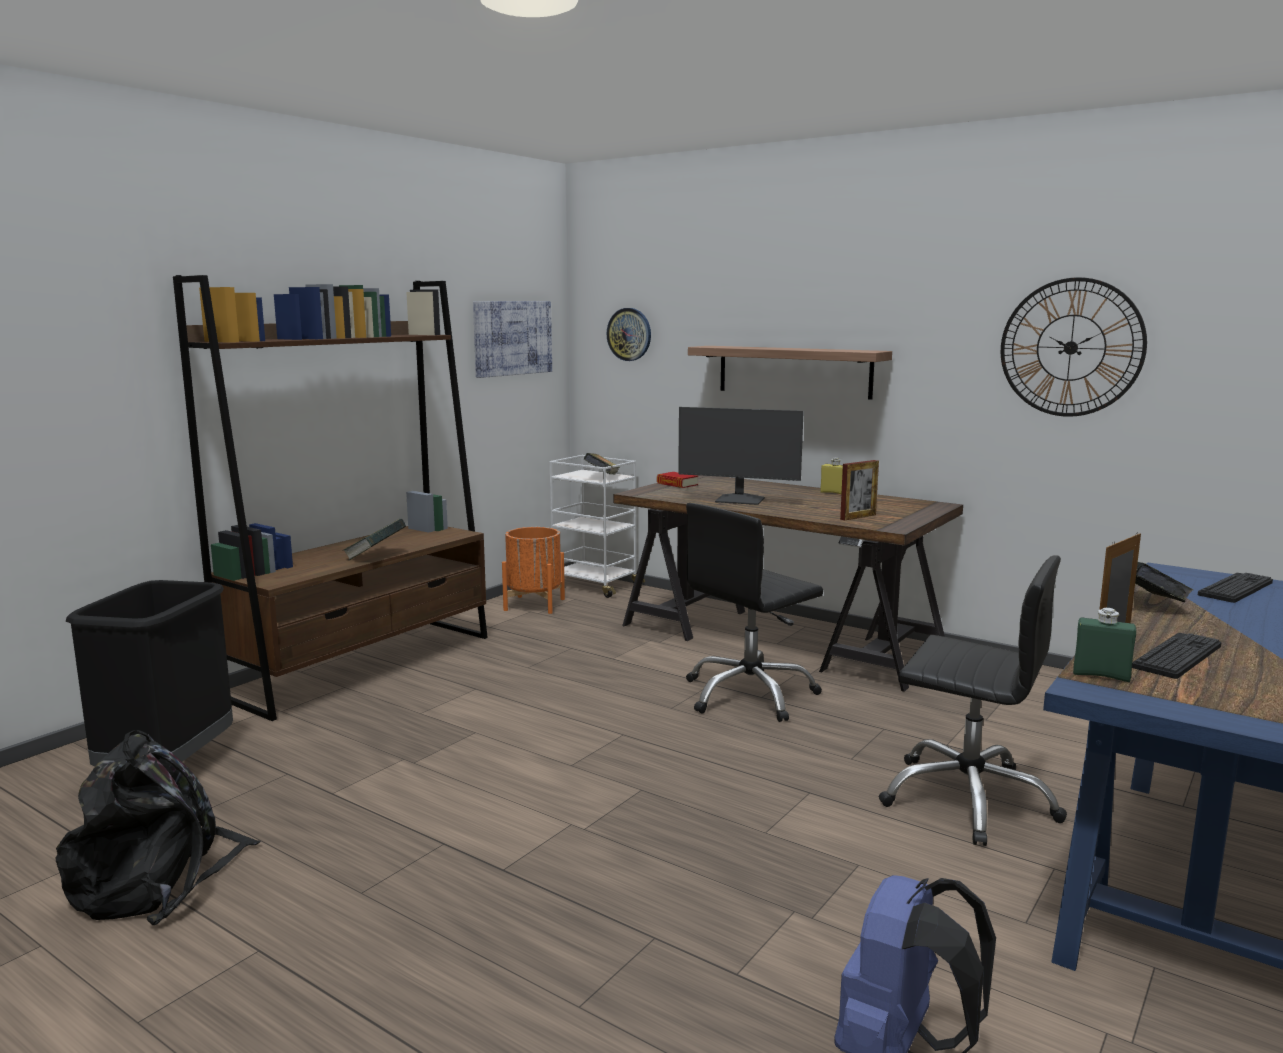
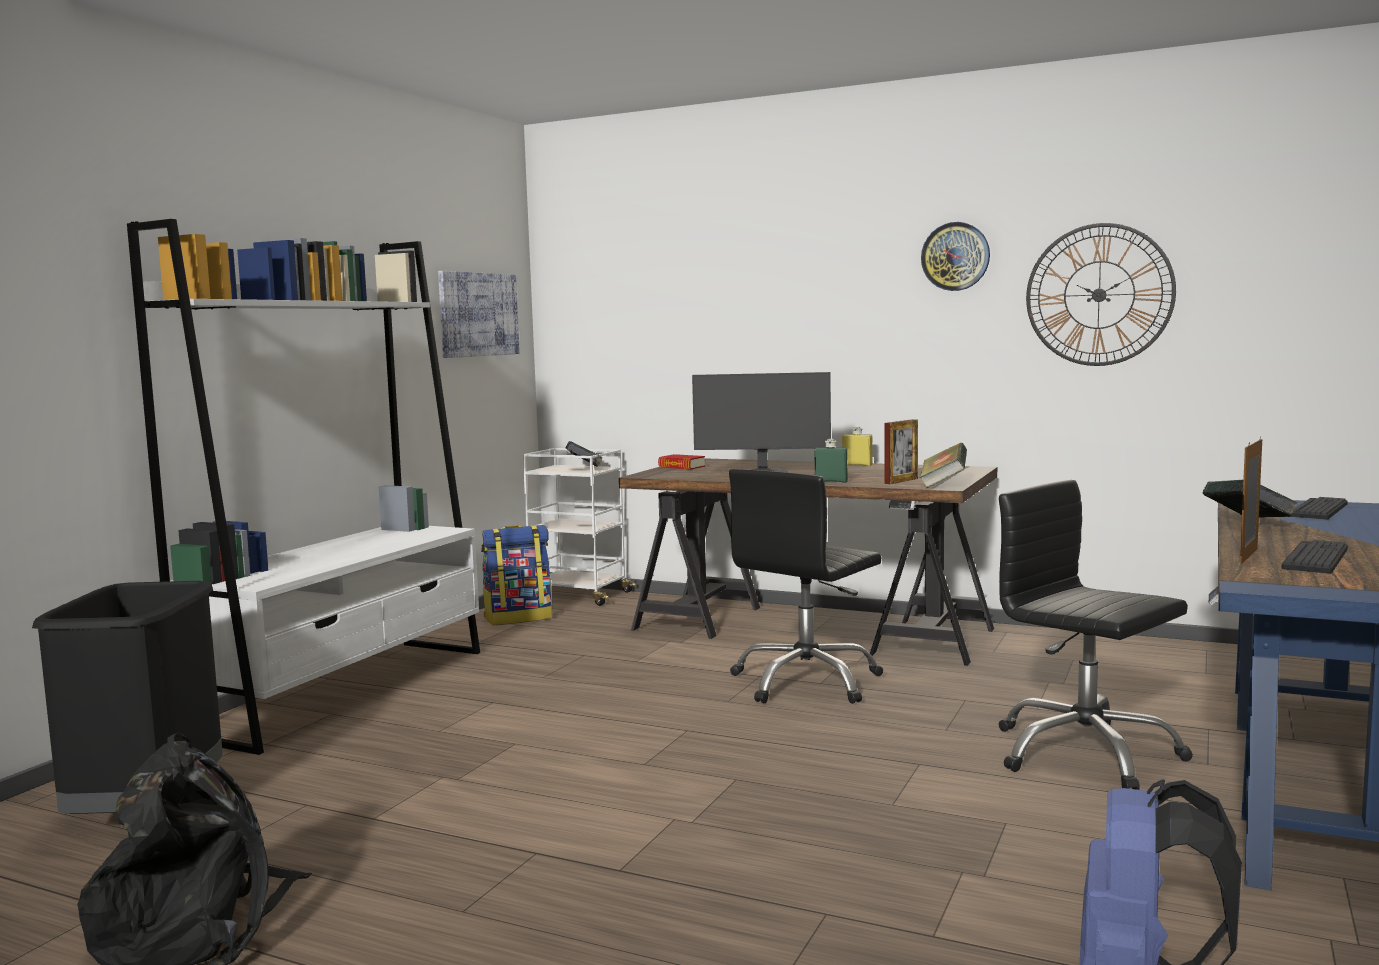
camera: 10 degrees left, 5 degrees down
brown bookcase [173,275,488,721] -> white bookcase [127,219,480,755]
book [342,518,406,560] -> book moved to [920,443,967,488]
orange planter [502,527,565,614] -> backpack [481,525,552,625]
wall clock [607,308,651,361] -> wall clock moved to [921,222,990,291]
shelf [688,346,892,400] -> none
black office chair [879,555,1067,846] -> black office chair turned 150 degrees counterclockwise [999,480,1193,790]
green bottle [1073,608,1136,682] -> green bottle moved to [814,439,848,483]

